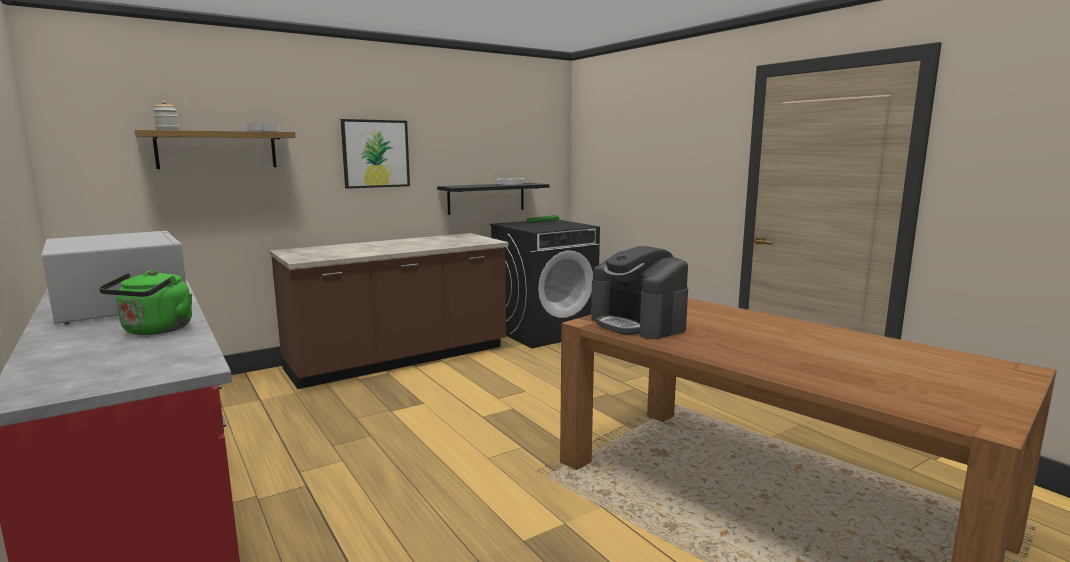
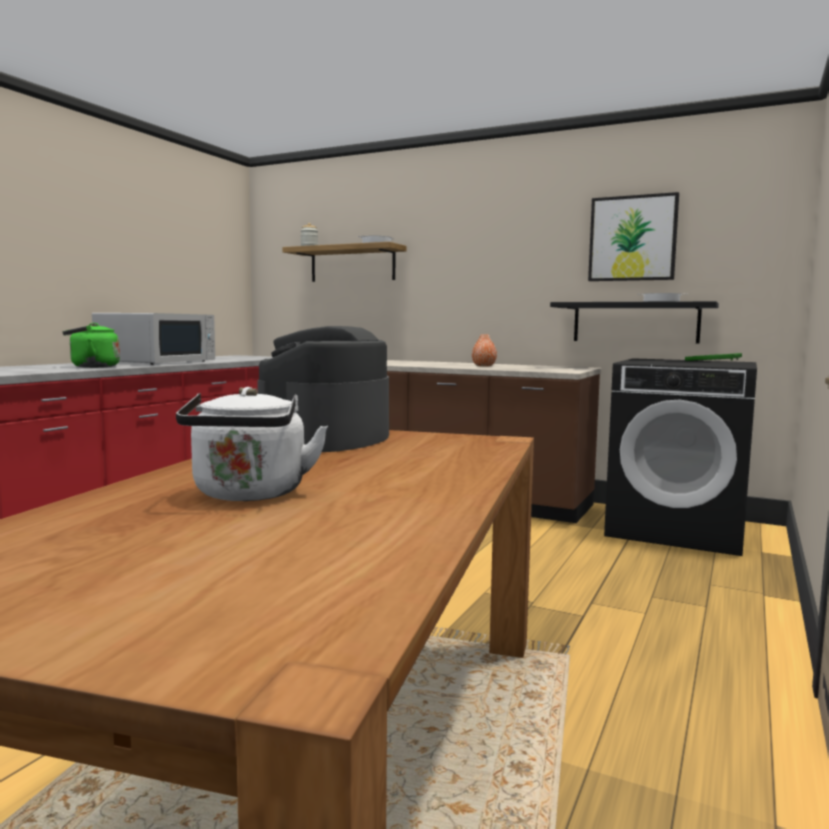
camera: 60 degrees right, 5 degrees down
picture [340,119,410,189] -> picture moved to [588,192,679,281]
none -> white kettle [176,387,328,501]
none -> orange vase [472,334,497,367]

